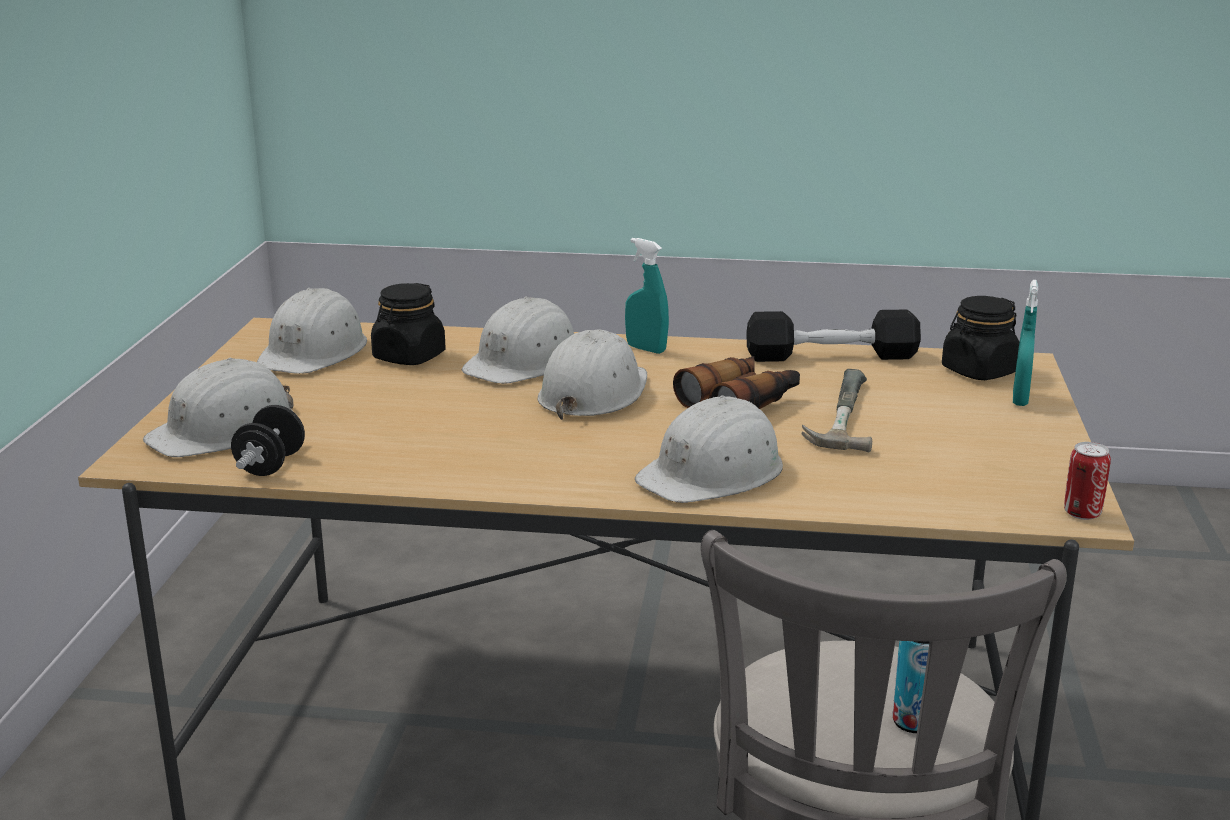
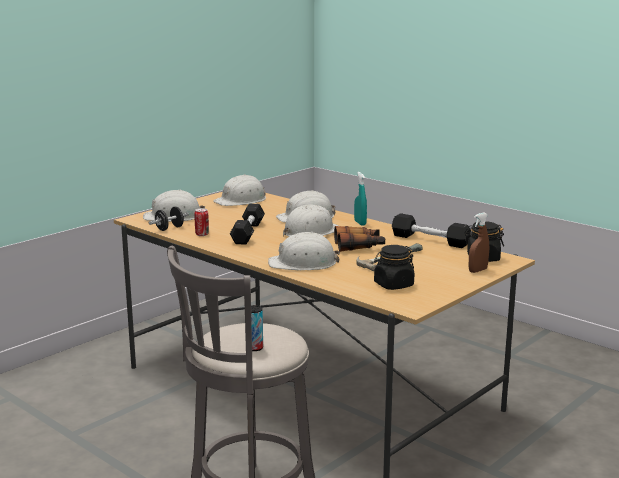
camera: 35 degrees right, 5 degrees down
black jar [371,283,446,365] -> black jar moved to [374,245,414,290]
turquoise spray bottle [1013,280,1038,406] -> brown spray bottle [469,212,489,273]
can [1064,442,1111,520] -> can moved to [194,208,209,236]
none -> black dumbbell [230,204,265,245]

